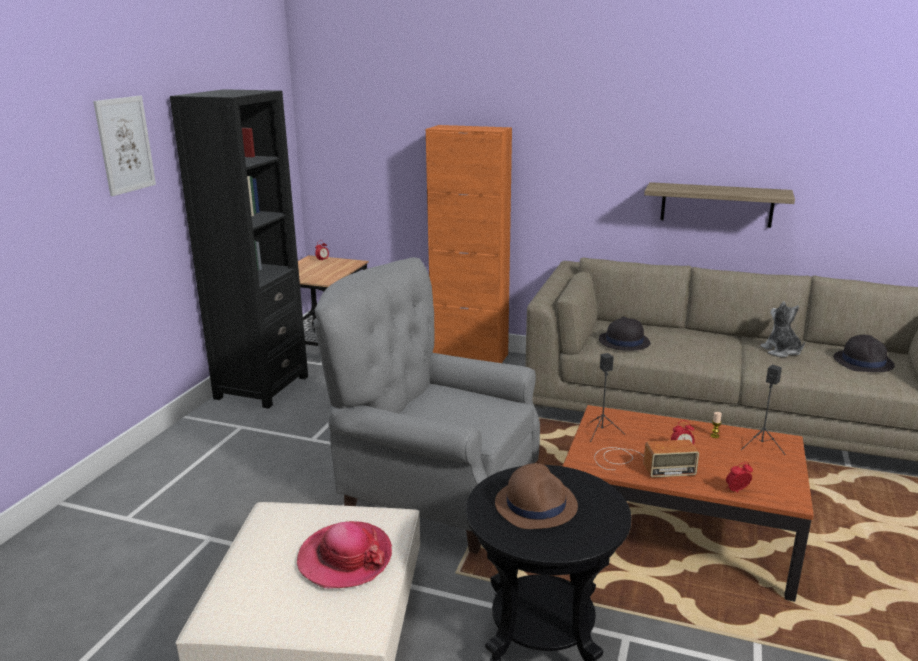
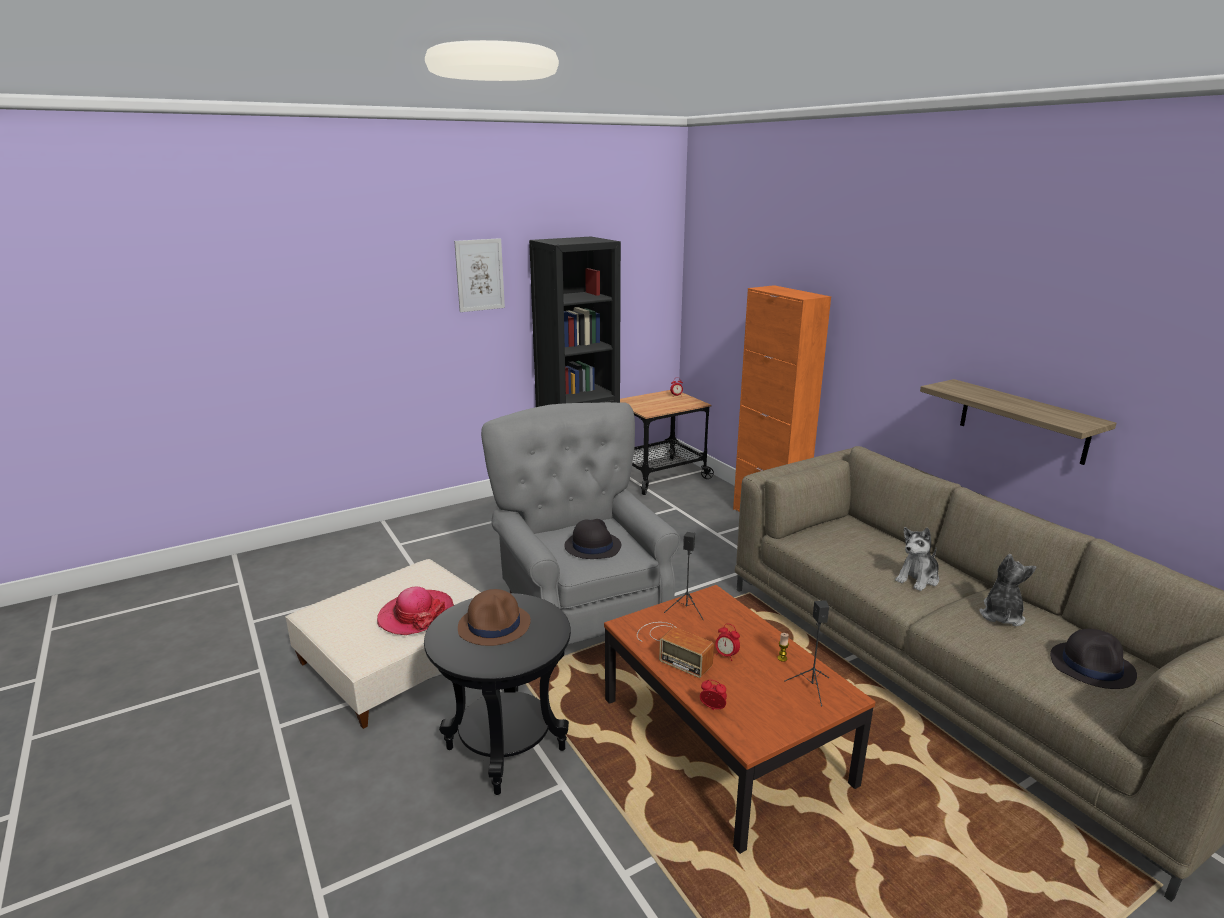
camera: 40 degrees right, 0 degrees up
black hat [599,317,651,351] -> black hat moved to [564,519,621,559]
none -> plush toy [895,527,939,591]

